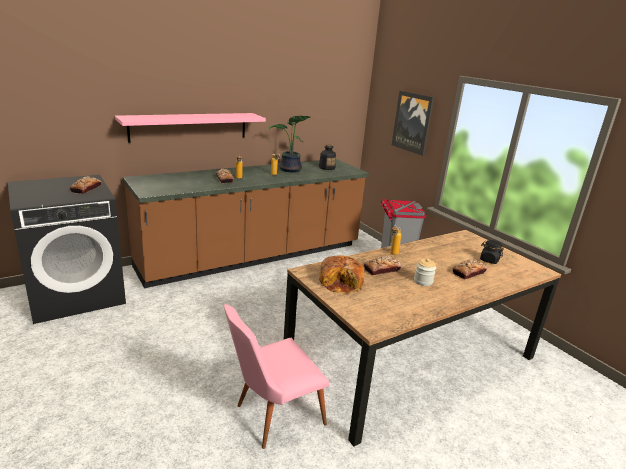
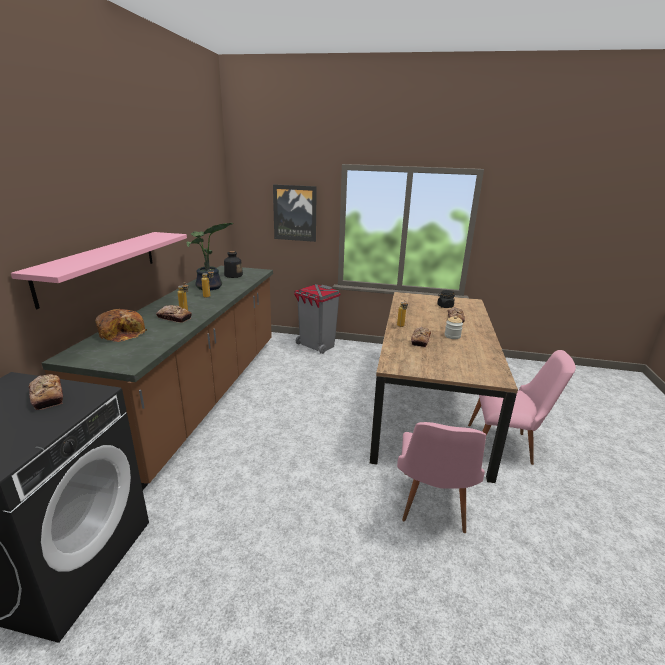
camera: 45 degrees left, 0 degrees up
bread [319,255,364,294] -> bread moved to [95,309,147,342]
none -> pink chair [468,350,576,465]

